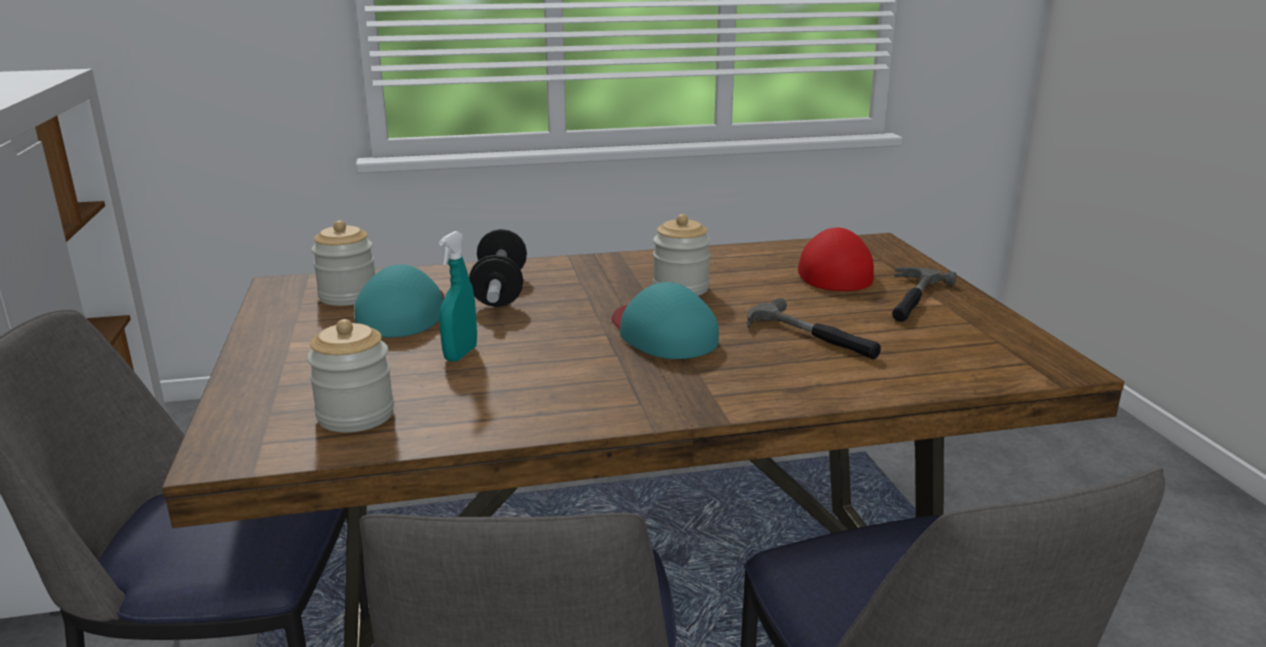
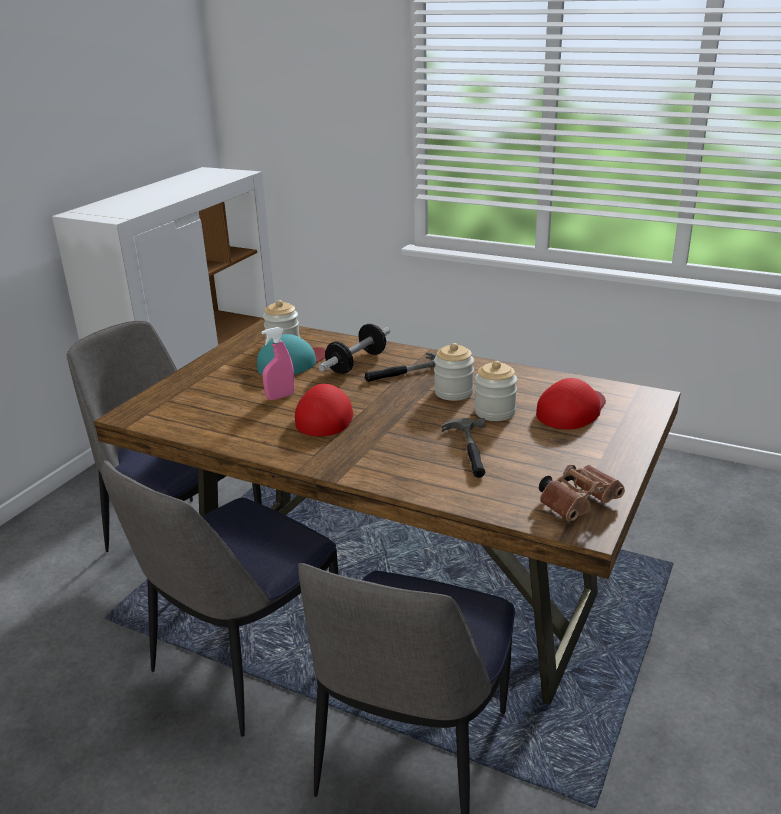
camera: 40 degrees right, 5 degrees up
jar [307,319,394,432] -> jar moved to [474,361,517,421]
turquoise spray bottle [439,231,477,362] -> pink spray bottle [262,327,294,400]
turquoise cap [612,282,719,359] -> none
hammer [892,267,957,322] -> hammer moved to [365,352,437,382]
none -> red cap [295,384,353,436]
none -> brown binoculars [539,465,625,522]

